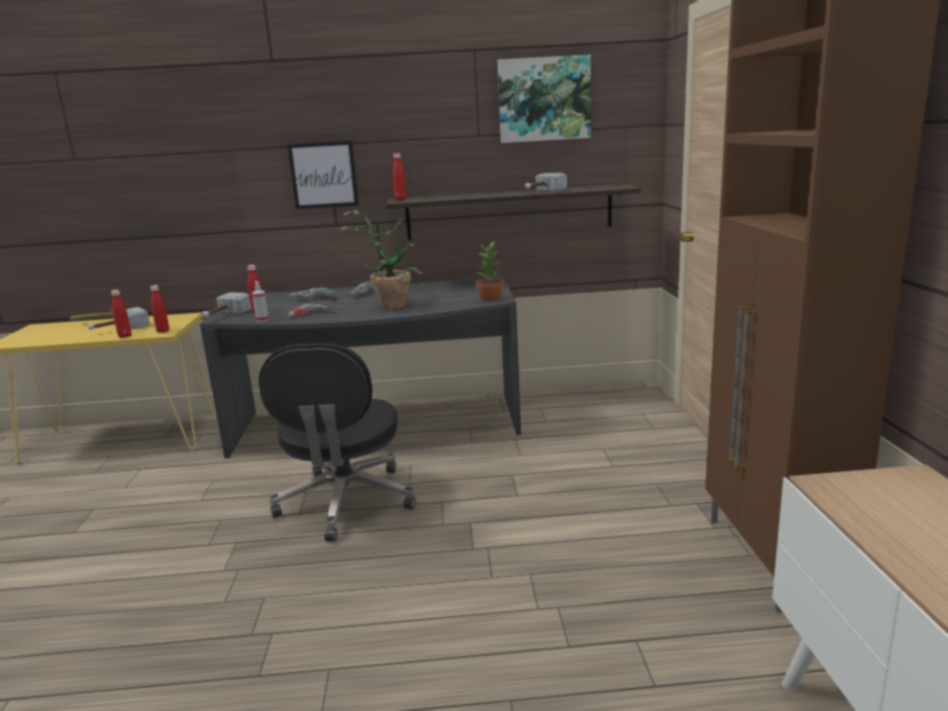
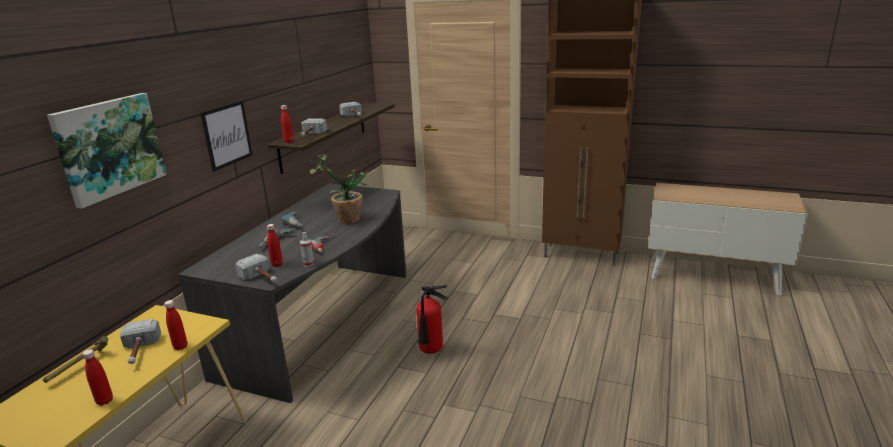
camera: 65 degrees left, 5 degrees up
red bottle [150,285,169,333] -> red bottle moved to [82,349,113,406]
black office chair [259,343,416,542] -> fire extinguisher [416,285,448,354]
potted plant [476,241,504,300] -> none
picture [498,55,591,143] -> picture moved to [47,93,167,209]
none -> hammer [300,118,327,137]

